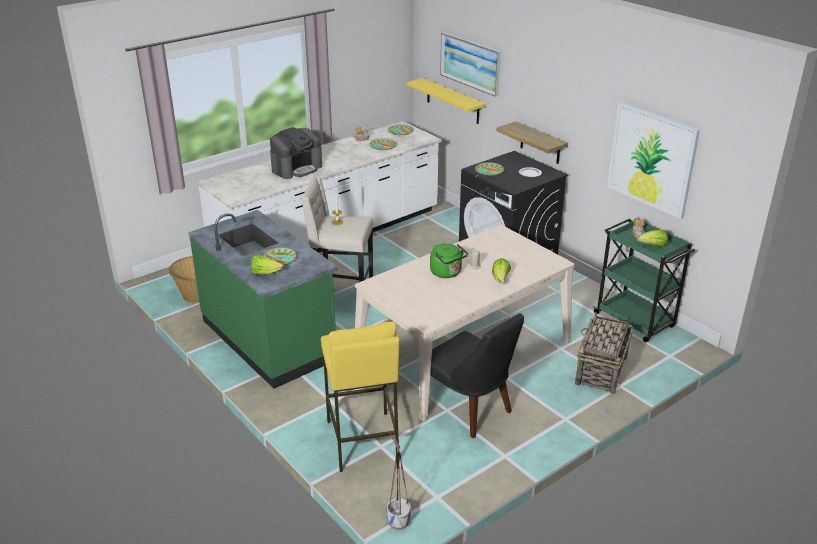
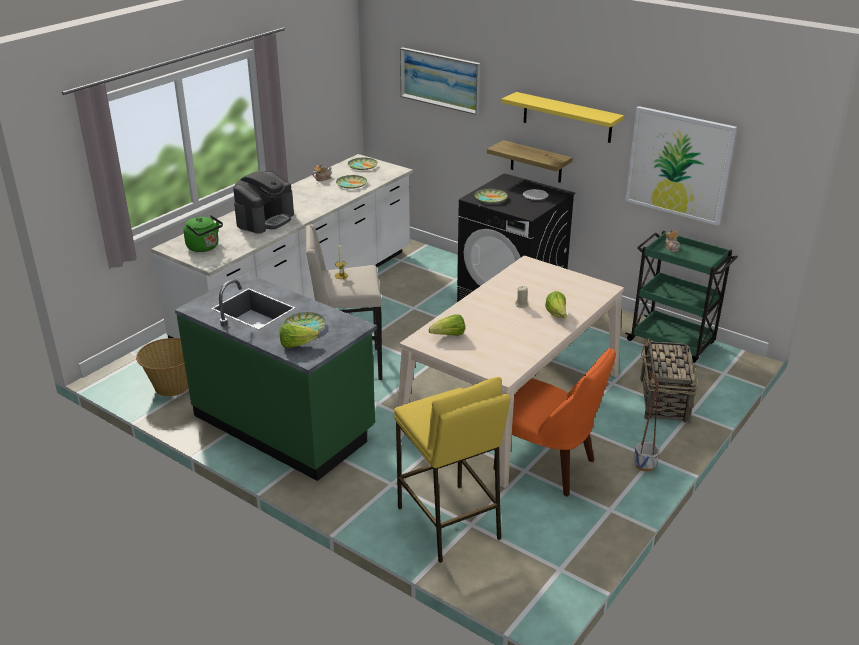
camera: 15 degrees left, 0 degrees up
planter [386,433,411,530] -> planter moved to [634,371,659,472]
yellow shelf [406,78,486,124] -> yellow shelf moved to [501,92,624,143]
green kettle [430,243,468,278] -> green kettle moved to [184,215,223,252]
black chair [430,313,524,438] -> orange chair [493,348,616,497]
lettuce [637,229,668,247] -> lettuce moved to [428,314,465,336]

